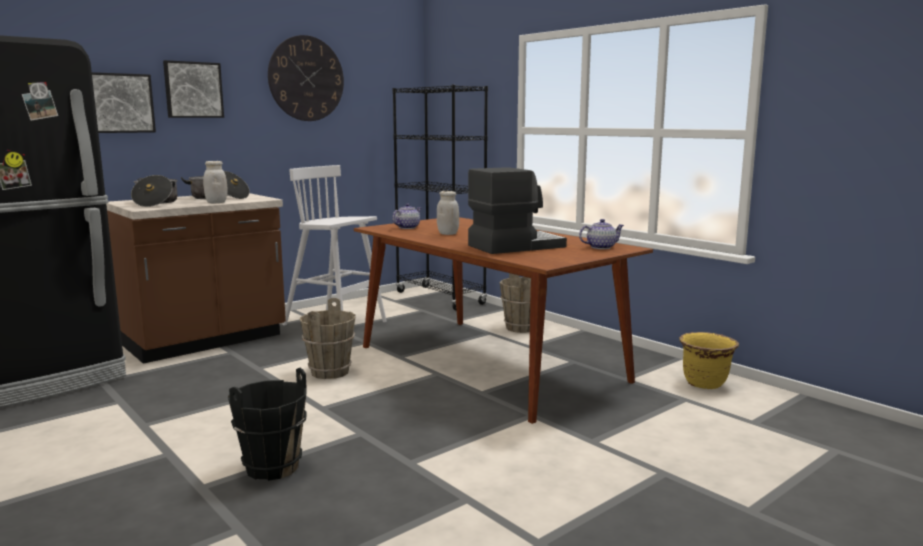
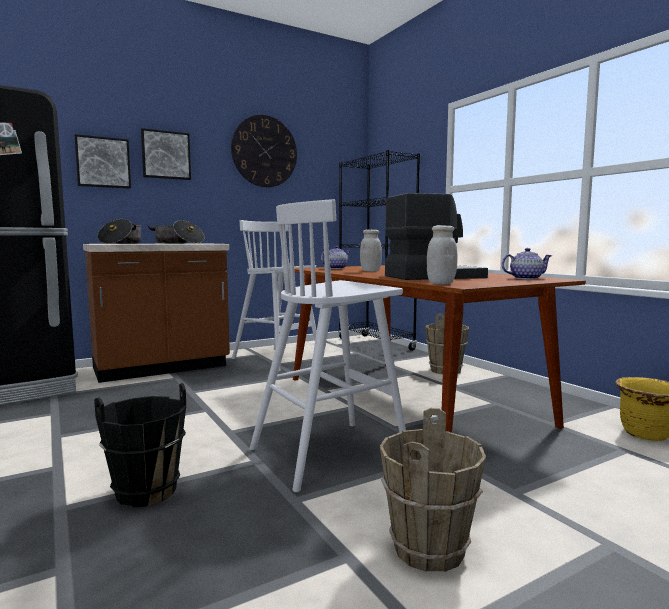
camera: 10 degrees right, 5 degrees down
white jar [203,161,228,203] -> white jar moved to [427,225,457,284]
brown bucket [300,298,356,379] -> brown bucket moved to [380,408,486,572]
none -> white stool [250,200,406,493]

